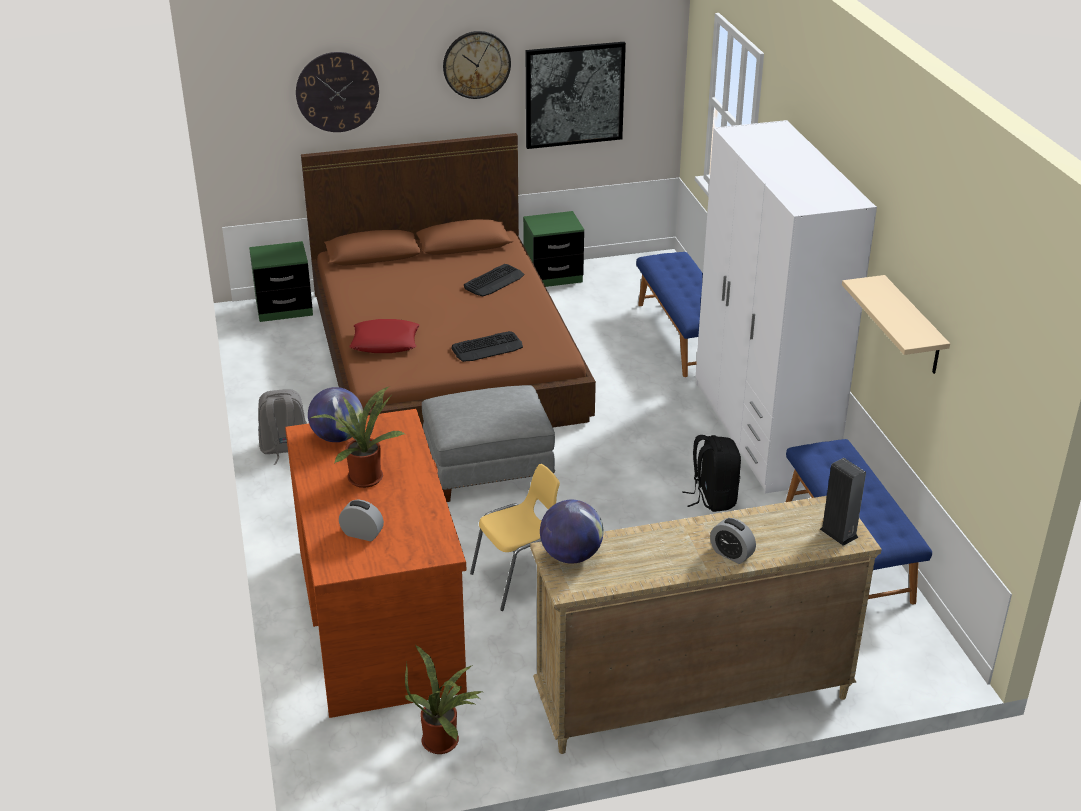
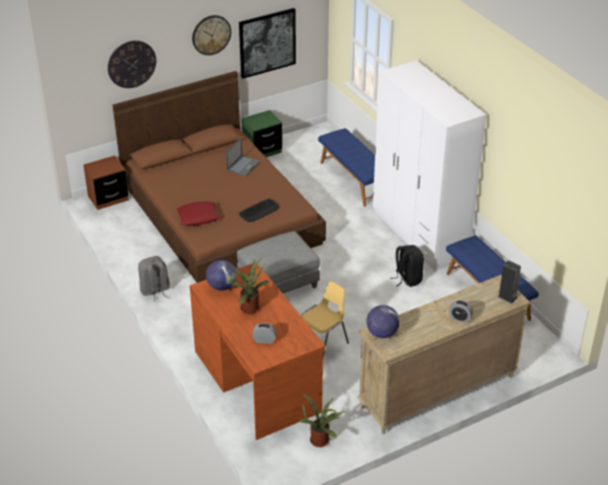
camera: 15 degrees left, 5 degrees up
green nightstand [249,241,313,322] -> brown nightstand [83,156,129,210]
keyboard [464,264,525,296] -> laptop [226,138,260,176]
beige shelf [842,275,950,374] -> none

